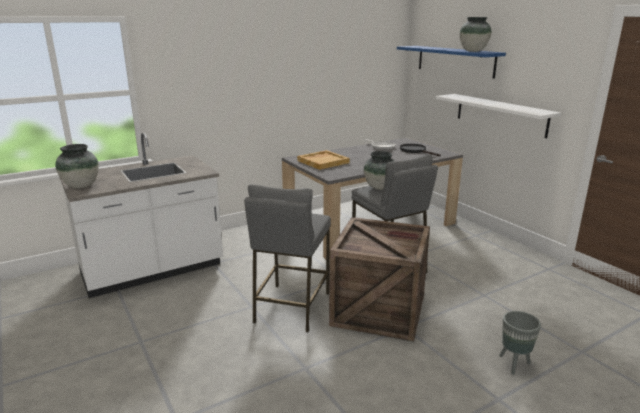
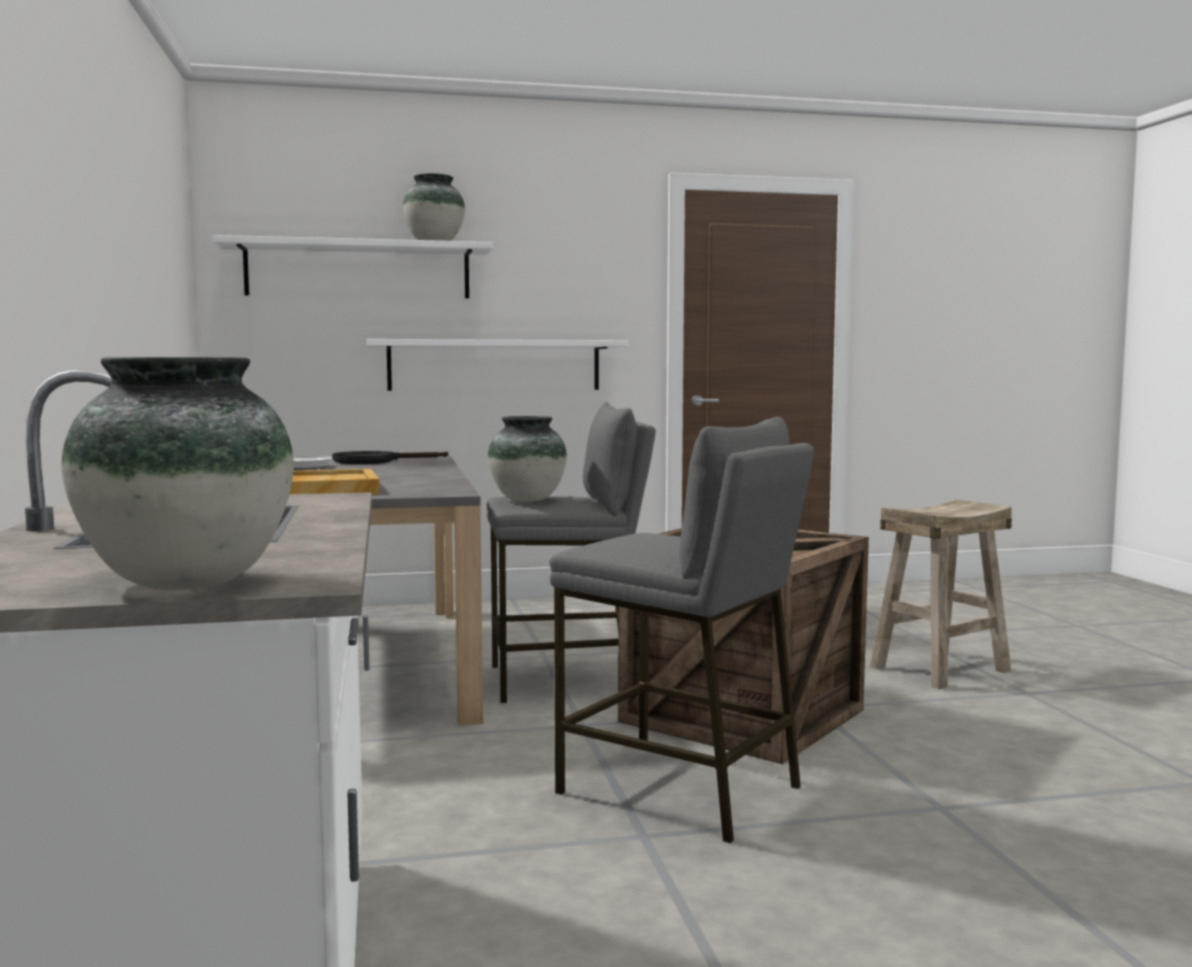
camera: 70 degrees left, 15 degrees down
blue shelf [397,46,506,79] -> white shelf [213,235,493,298]
grey planter [499,311,541,375] -> beige stool [870,500,1012,689]

